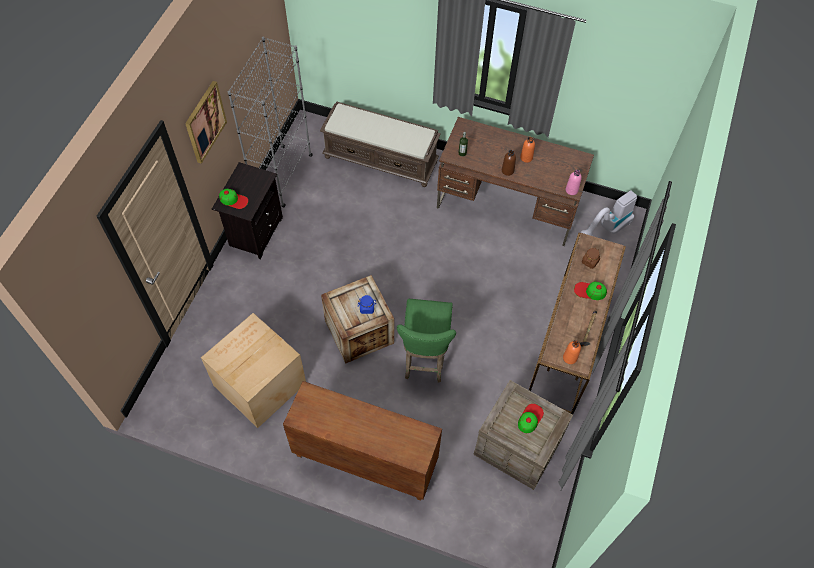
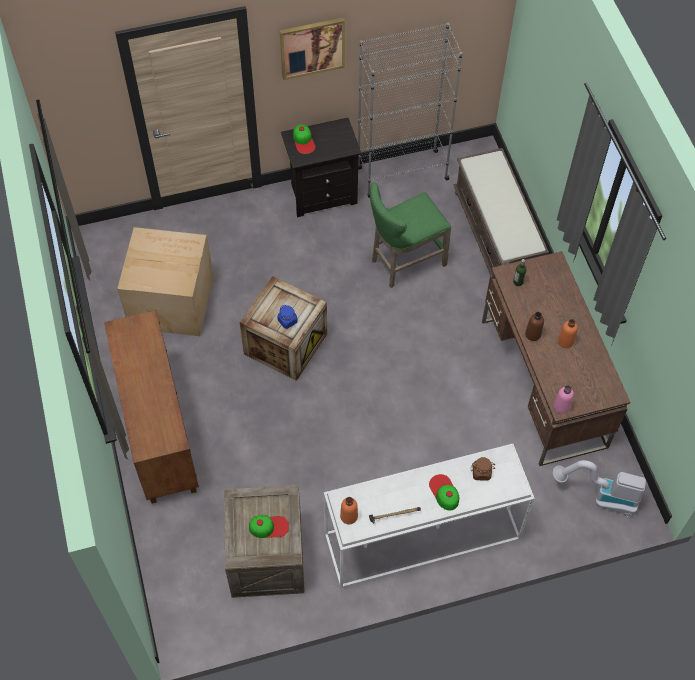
camera: 55 degrees right, 0 degrees up
green stool [397,299,456,382] -> green stool moved to [370,182,451,288]
brown console table [529,233,626,415] -> white console table [324,444,535,588]

